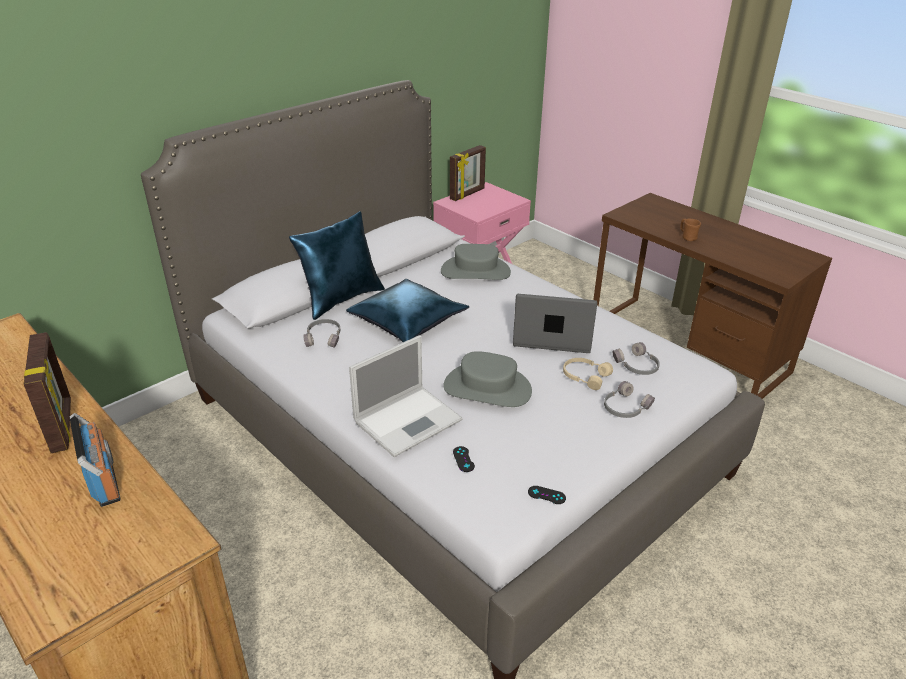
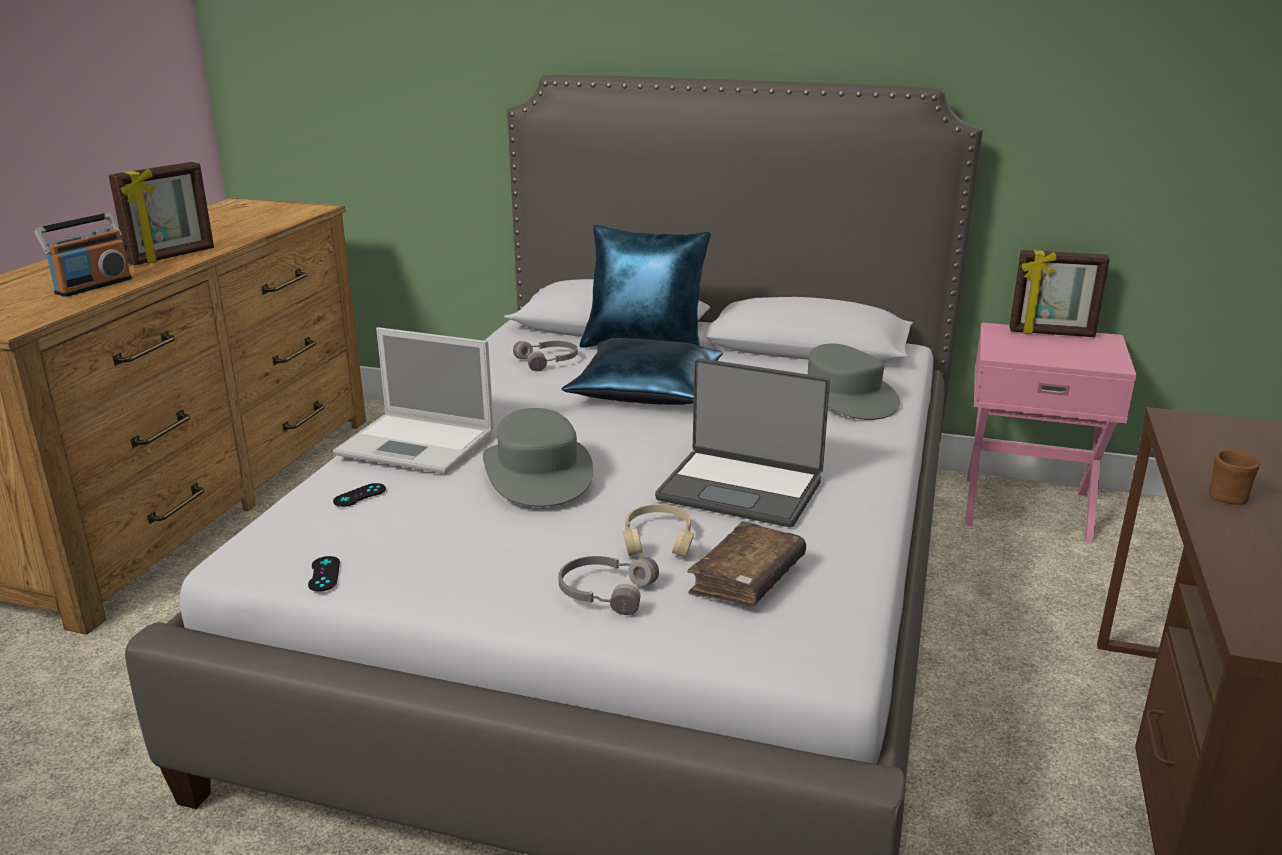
camera: 60 degrees right, 10 degrees down
laptop [513,294,597,353] -> laptop turned 135 degrees clockwise [655,358,830,527]
grey headphones [612,342,660,375] -> brown book [687,521,806,606]

